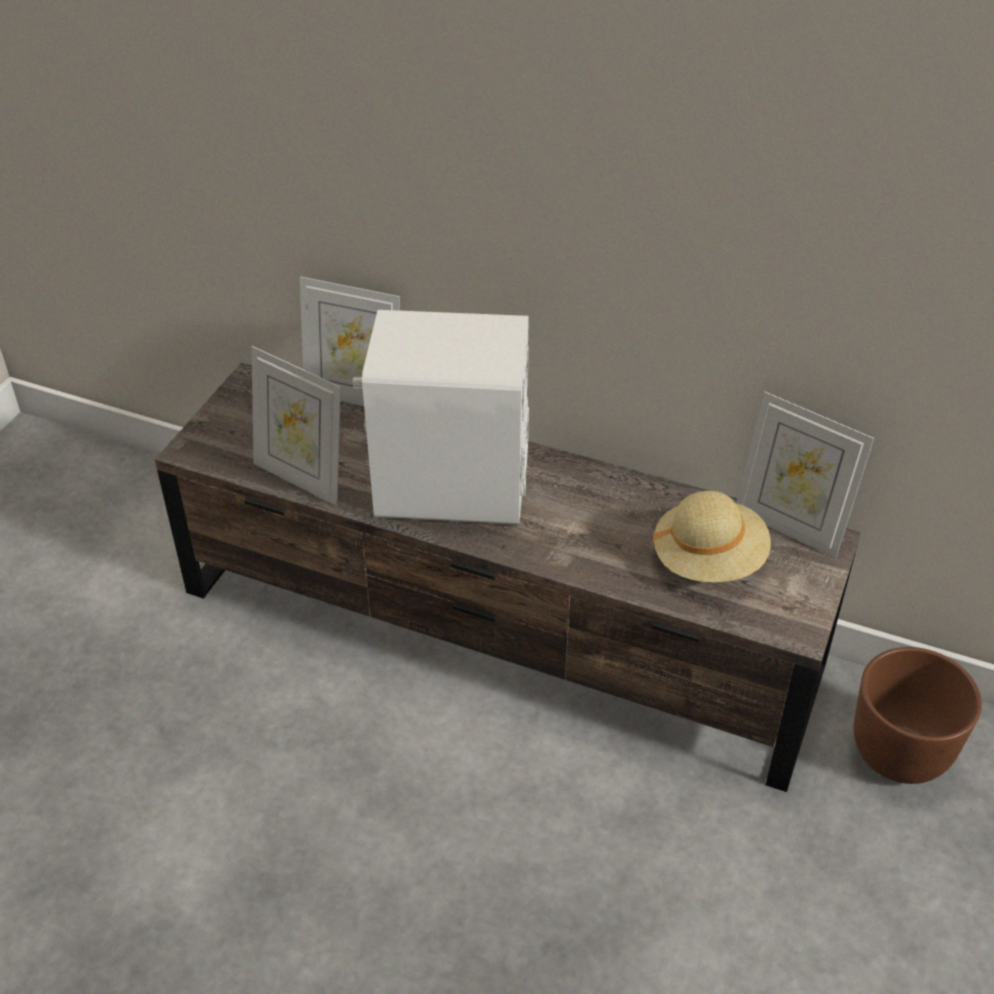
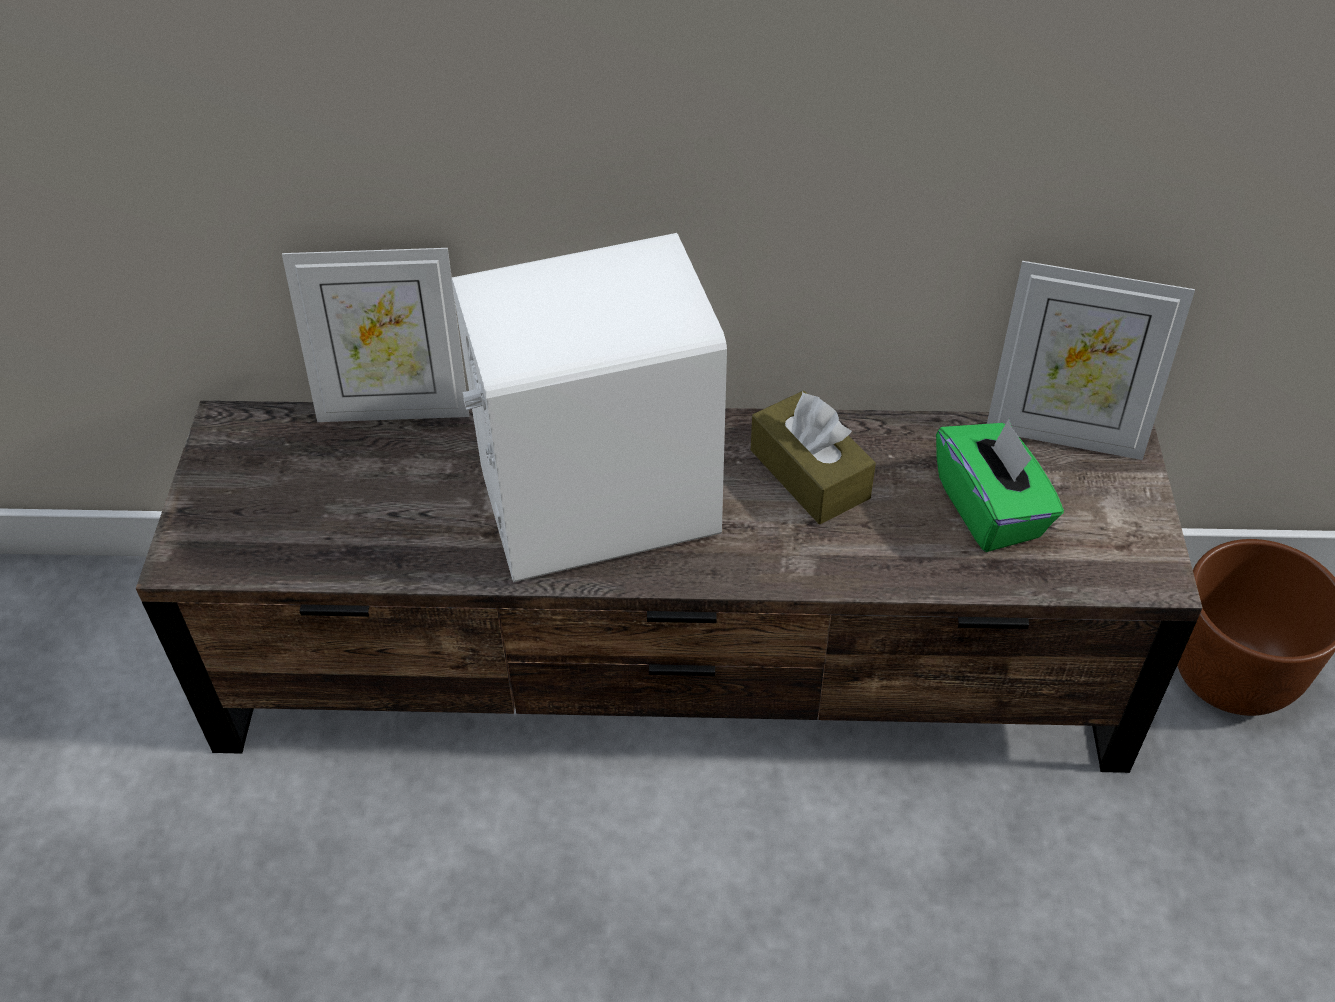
camera: 20 degrees left, 5 degrees up
picture frame [252,346,341,506] -> none
beige hat [651,491,771,582] -> green tissue box [936,419,1064,552]
none -> brown tissue box [751,391,876,524]

